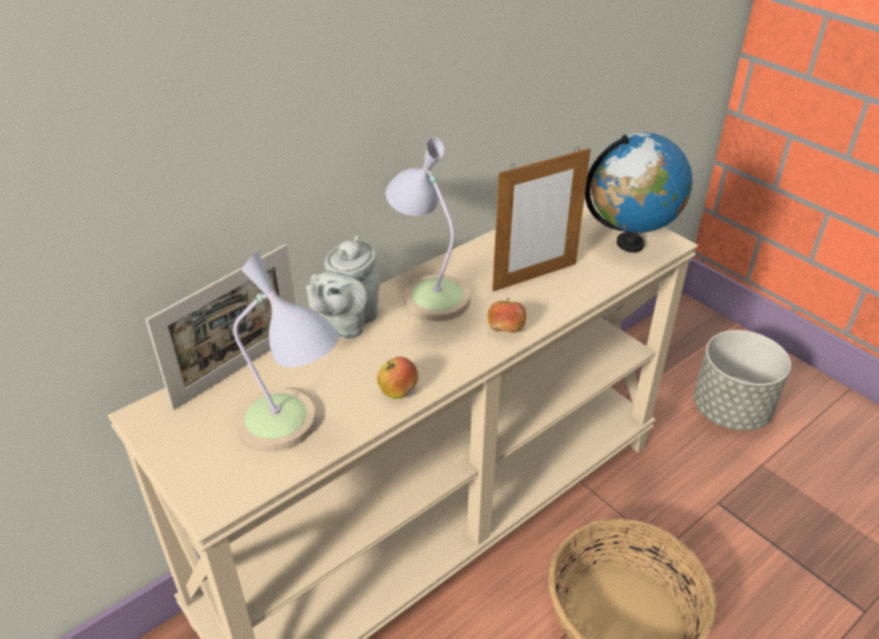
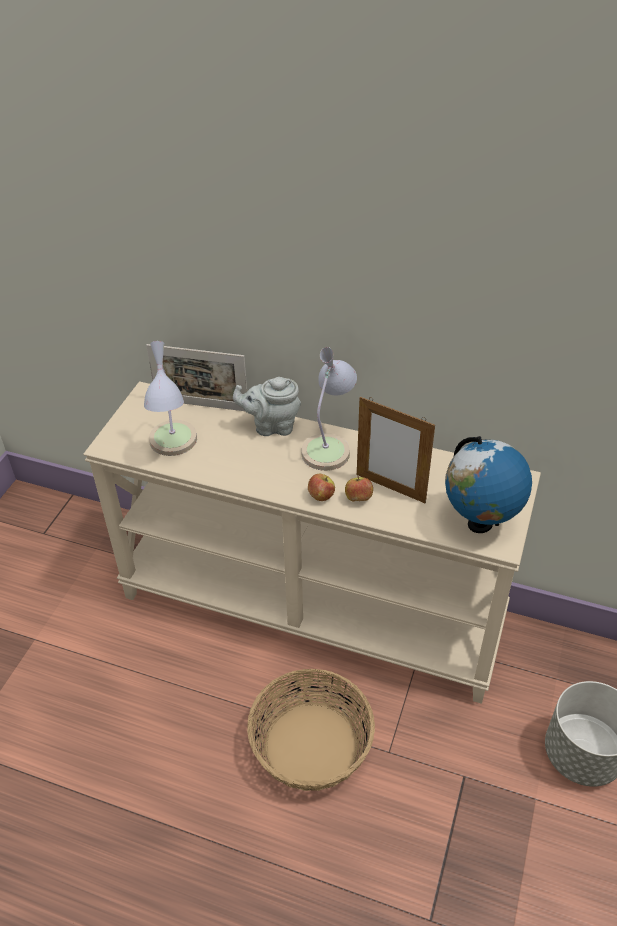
camera: 60 degrees right, 5 degrees up
apple [377,357,418,399] -> apple moved to [345,476,373,501]

